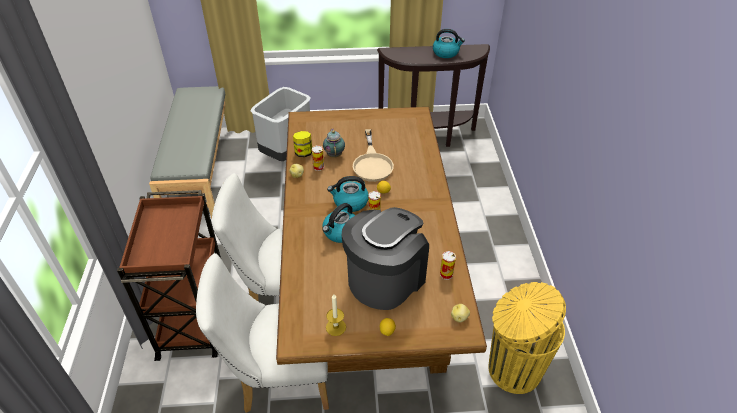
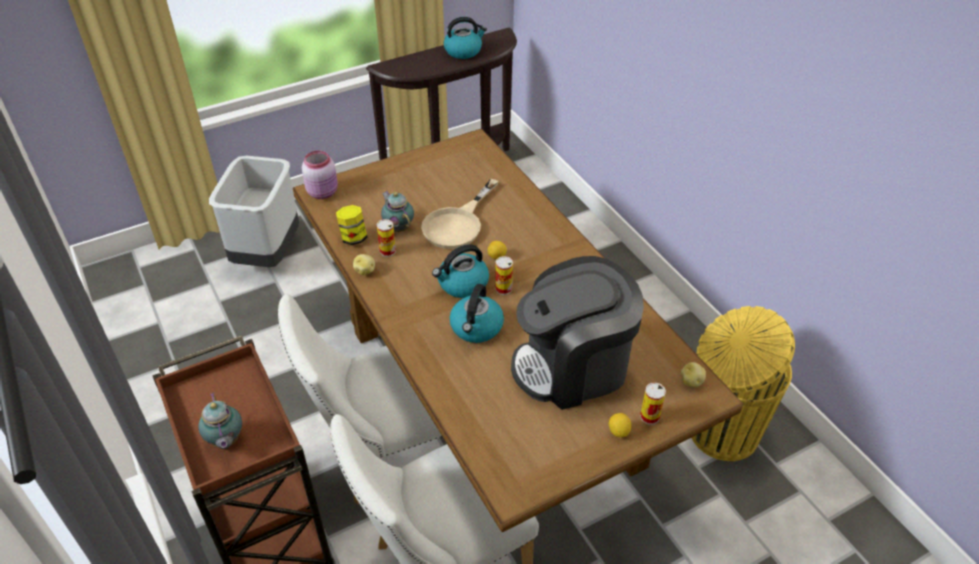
camera: 25 degrees left, 0 degrees up
grey bench [149,86,226,219] -> none
candle [326,294,346,336] -> none
coffee machine [342,207,429,310] -> coffee machine turned 120 degrees counterclockwise [511,256,644,410]
beige frying pan [353,129,394,182] -> beige frying pan turned 60 degrees clockwise [421,179,499,249]
can [440,251,456,280] -> can moved to [640,382,666,425]
none -> teapot [198,393,242,449]
none -> pink jar [302,150,338,199]

